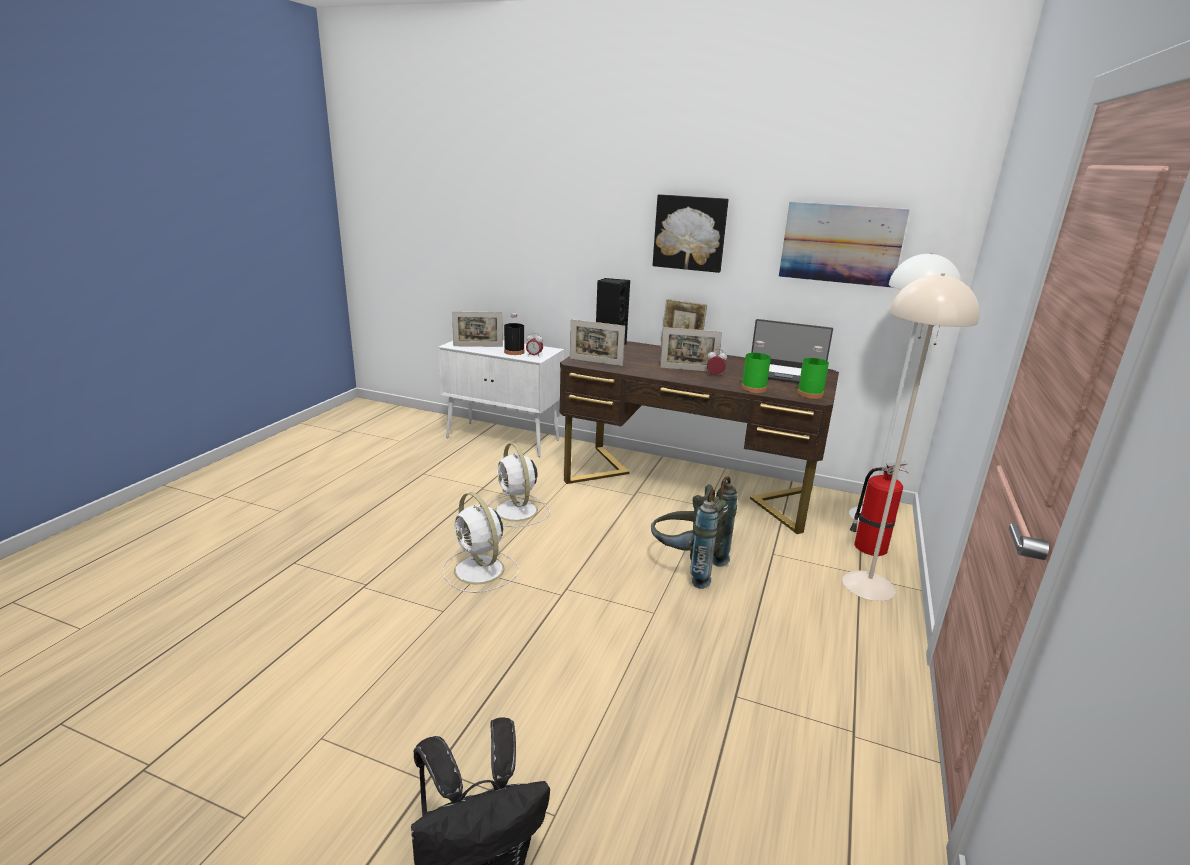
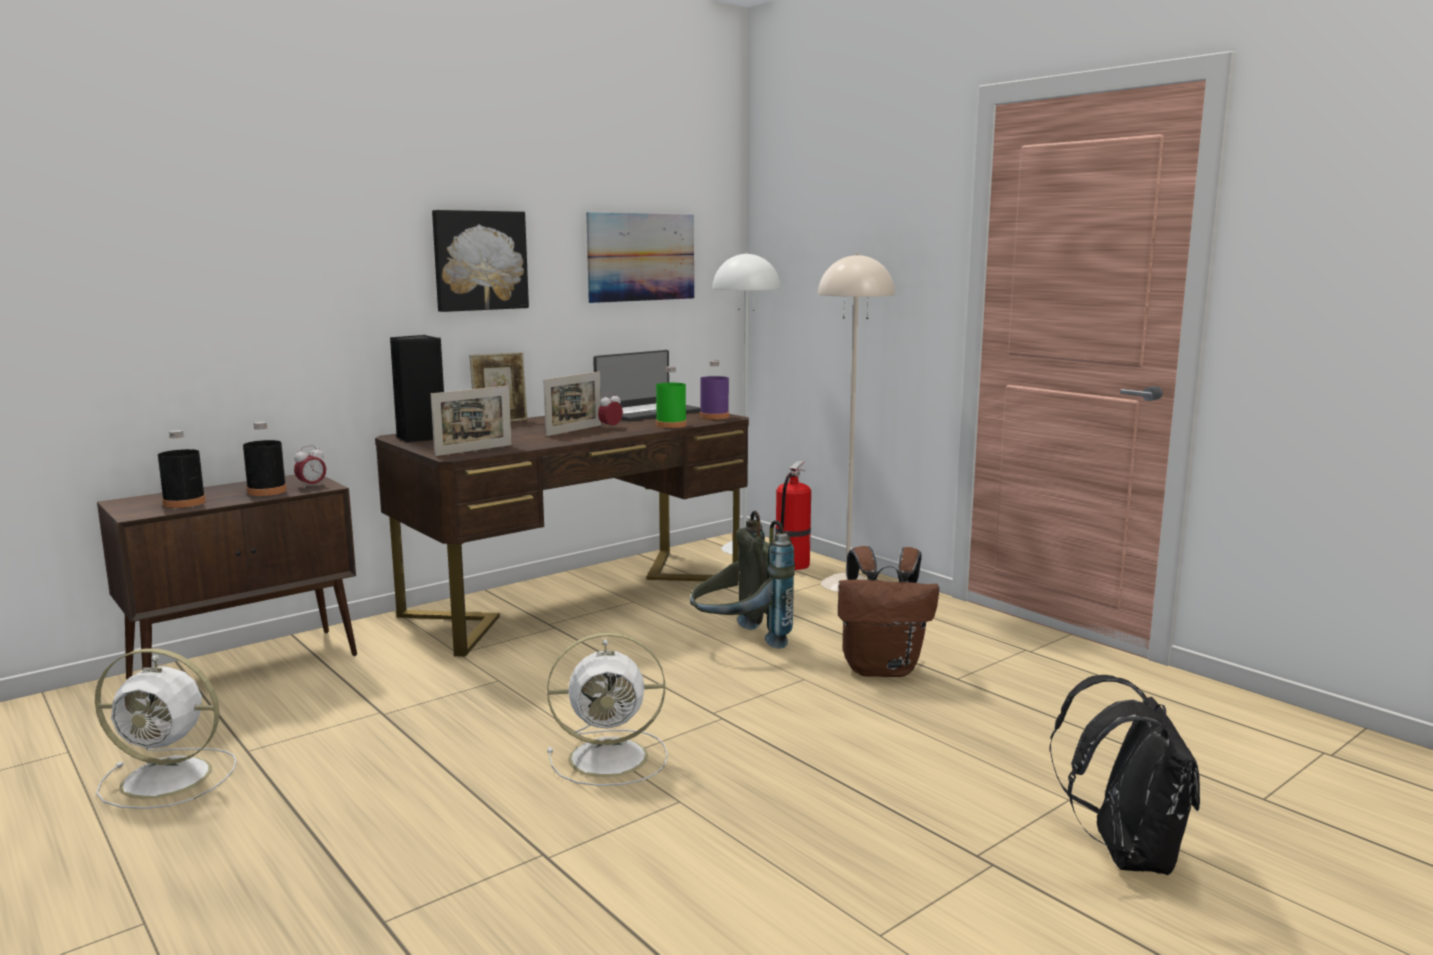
camera: 60 degrees left, 10 degrees down
white cabinet [438,340,564,457] -> brown cabinet [97,475,357,679]
picture frame [452,311,503,347] -> black bottle [158,430,206,508]
white fan [487,443,550,527] -> white fan moved to [95,648,237,809]
green bottle [797,346,829,399] -> purple bottle [700,361,729,419]
none -> brown backpack [838,546,939,677]

